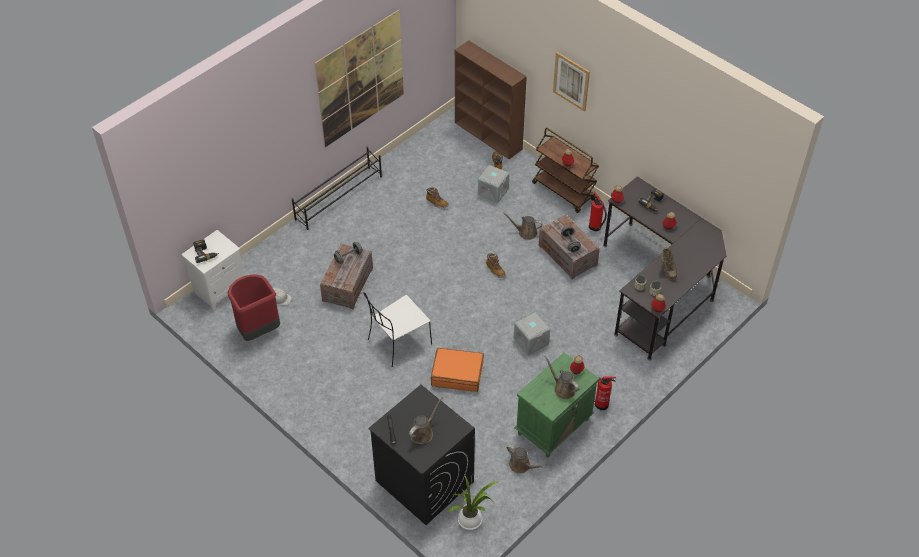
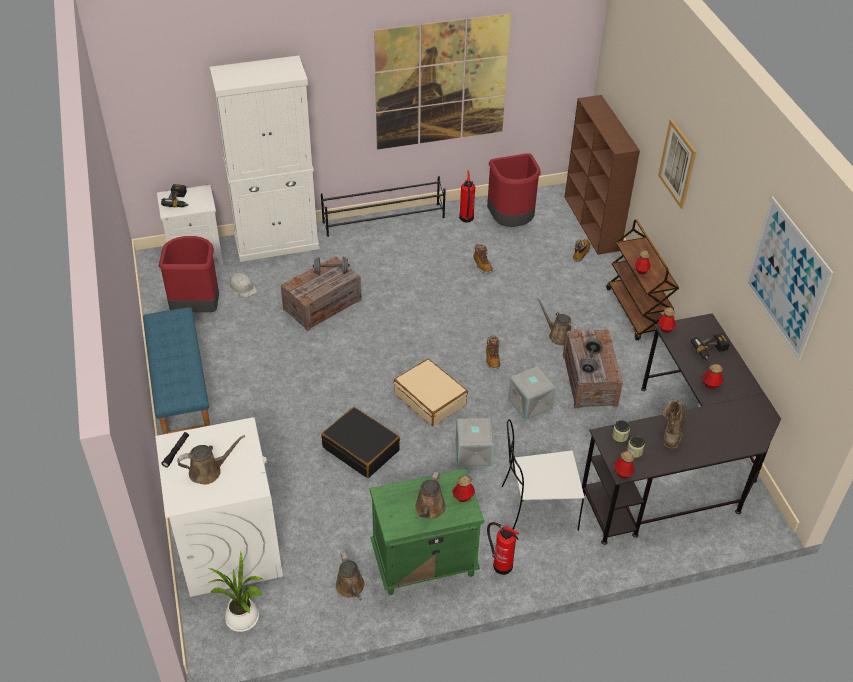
camera: 30 degrees right, 5 degrees down
white chair [363,292,432,367] -> white chair moved to [502,419,584,531]
black washing machine [368,385,475,525] -> white washing machine [155,417,283,597]
orange suitcase [431,348,484,392] -> black suitcase [321,407,400,478]
grey storage box [478,165,509,204] -> grey storage box moved to [508,366,556,421]
brown watering can [544,356,580,399] -> brown watering can turned 150 degrees counterclockwise [415,472,446,519]
fire extinguisher [589,191,607,231] -> fire extinguisher moved to [459,170,475,223]
none -> blue bench [143,307,210,434]
none -> white cabinet [209,56,320,262]
none -> beige suitcase [394,358,468,426]
none -> red trash can [487,153,541,227]
none -> picture [745,196,833,360]

